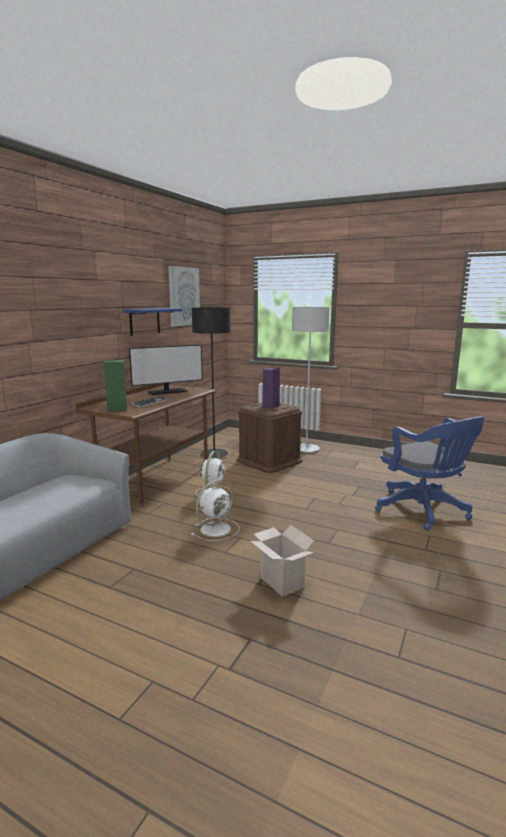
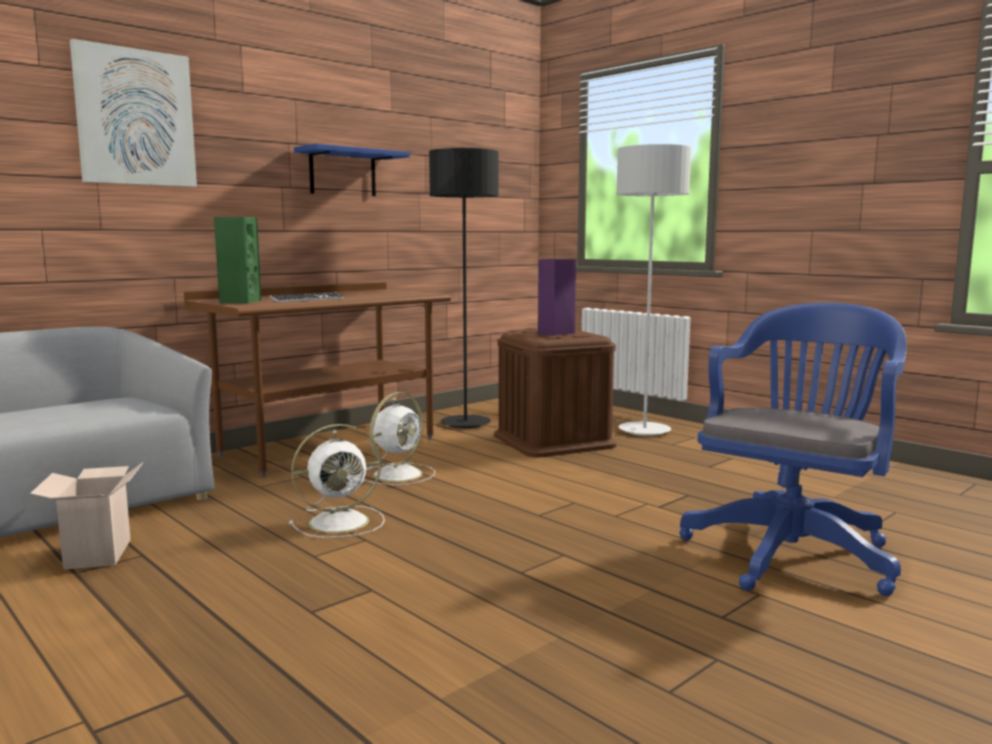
camera: 20 degrees right, 5 degrees down
monitor [129,345,203,395] -> none
picture [168,266,200,326] -> picture moved to [70,39,197,187]
cardboard box [250,525,314,597] -> cardboard box moved to [30,462,143,570]
blue office chair [375,416,485,531] -> blue office chair turned 135 degrees counterclockwise [679,303,907,596]

